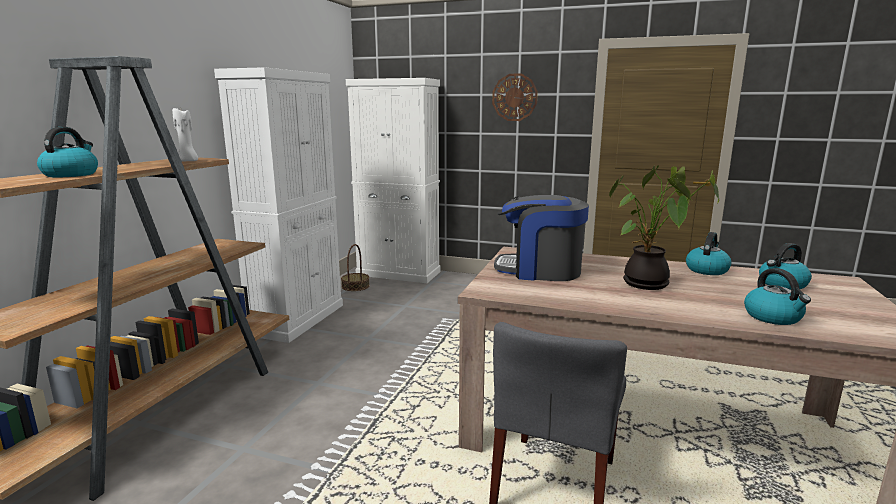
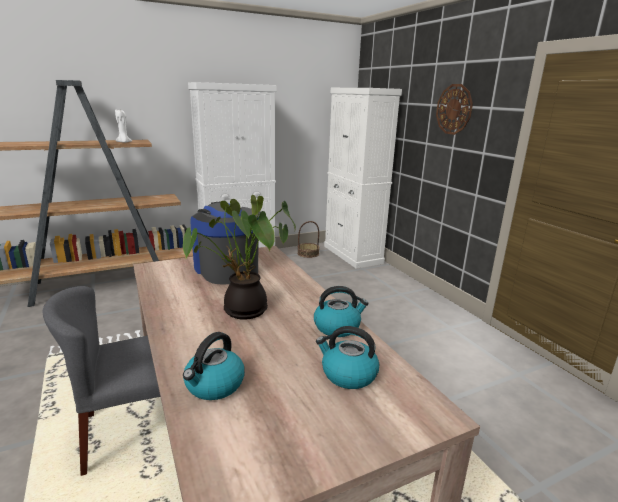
camera: 45 degrees right, 5 degrees up
kettle [37,127,98,177] -> none

